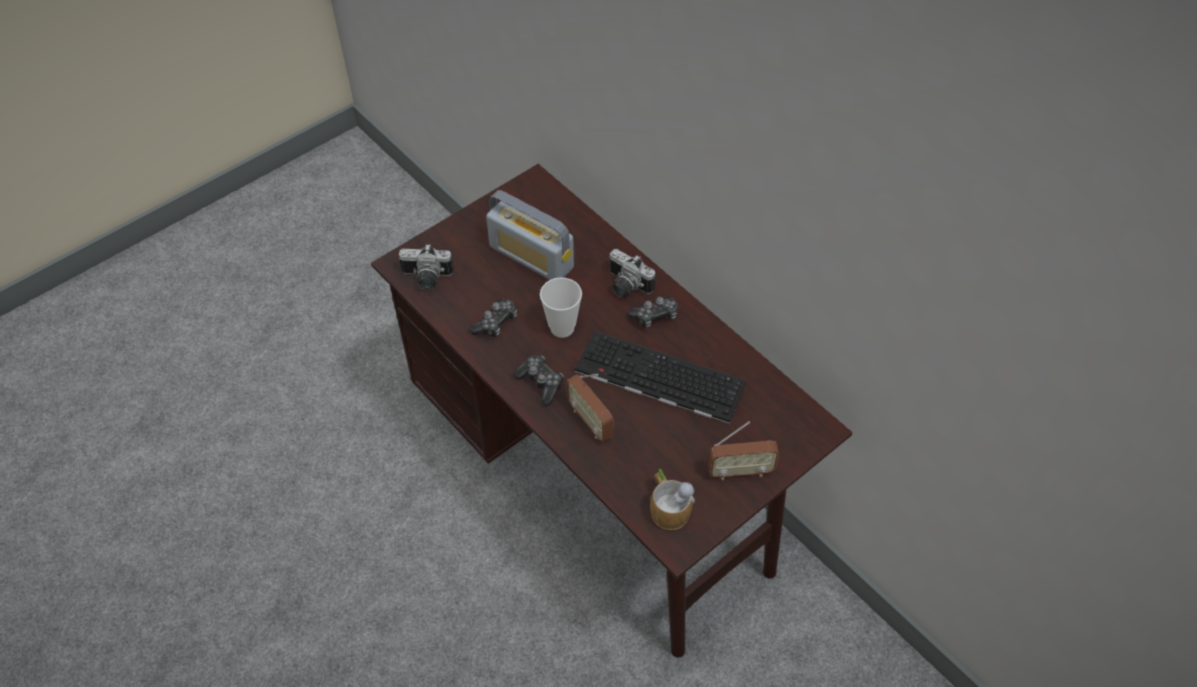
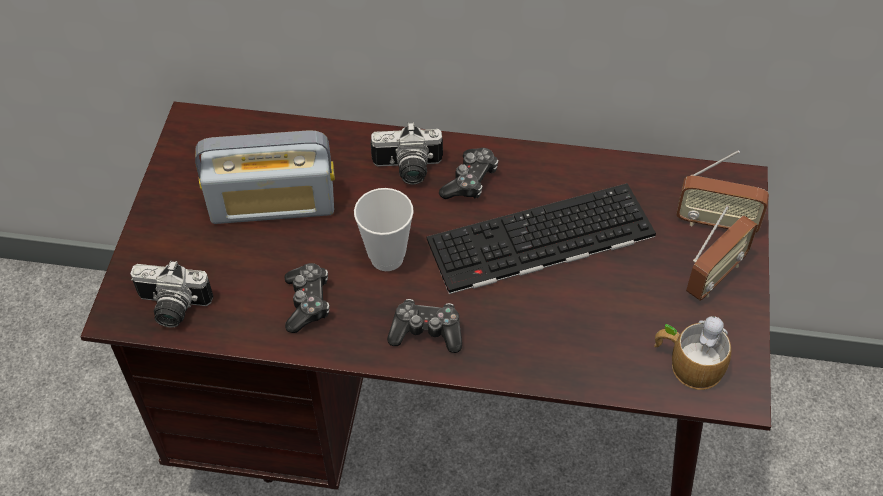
camera: 40 degrees left, 0 degrees up
camera [399,244,454,290] -> camera turned 45 degrees clockwise [130,260,213,328]
radio [566,374,614,442] -> radio moved to [676,150,769,232]

